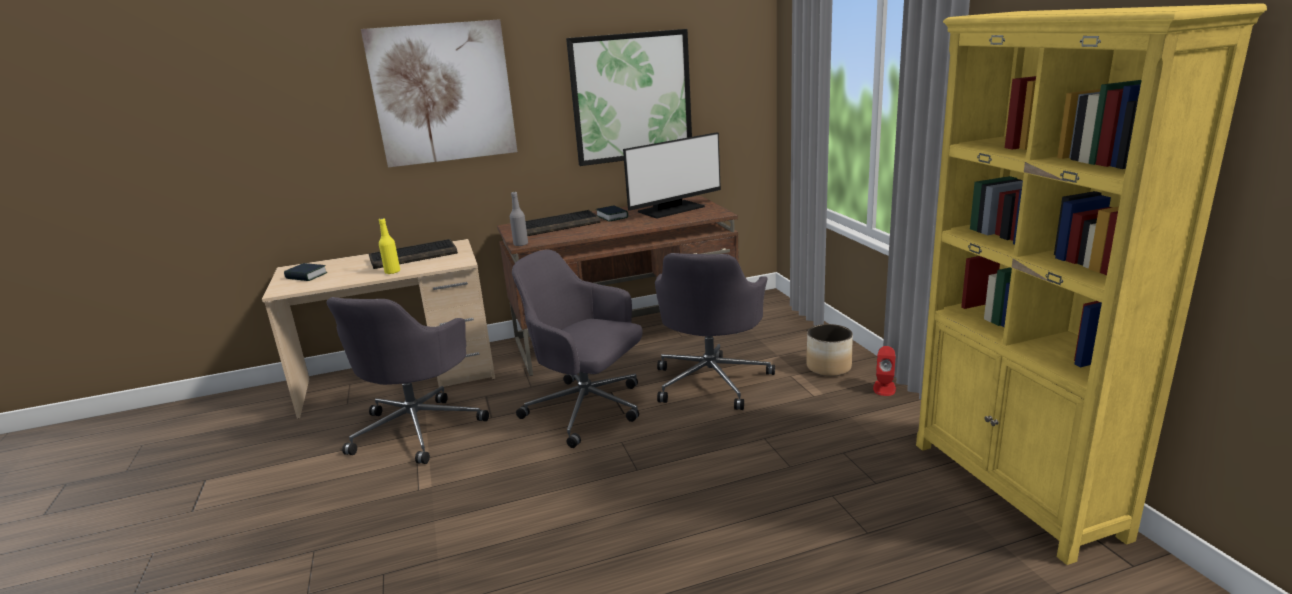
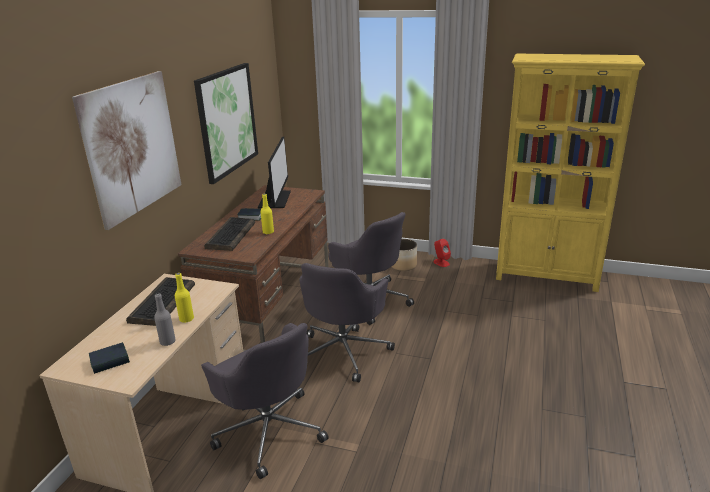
camera: 55 degrees left, 5 degrees up
grey bottle [510,192,528,246] -> grey bottle moved to [154,293,176,346]
grey office chair [512,249,643,448] -> grey office chair turned 45 degrees counterclockwise [299,263,395,382]
none -> yellow bottle [260,194,274,234]

